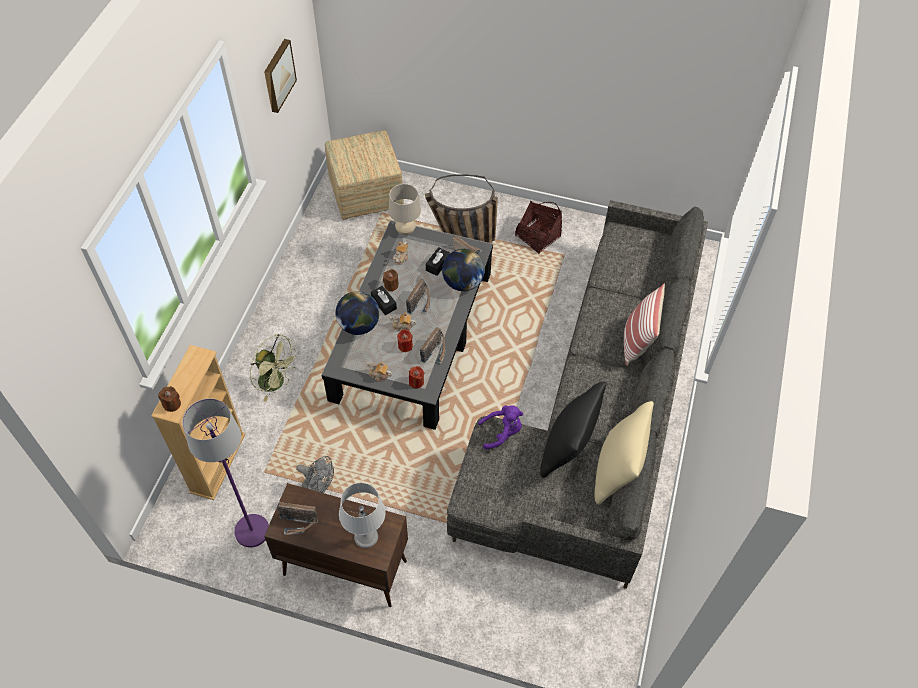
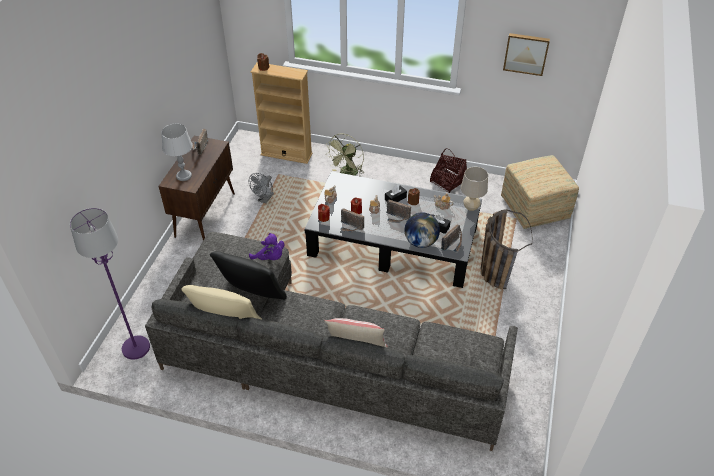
camera: 90 degrees right, 10 degrees down
purple floor lamp [182,399,269,547] -> purple floor lamp moved to [70,208,150,360]
globe [336,291,380,335] -> none
purple plush toy [478,405,523,449] -> purple plush toy turned 45 degrees counterclockwise [249,233,284,260]
basket [515,201,562,254] -> basket moved to [430,148,467,193]

